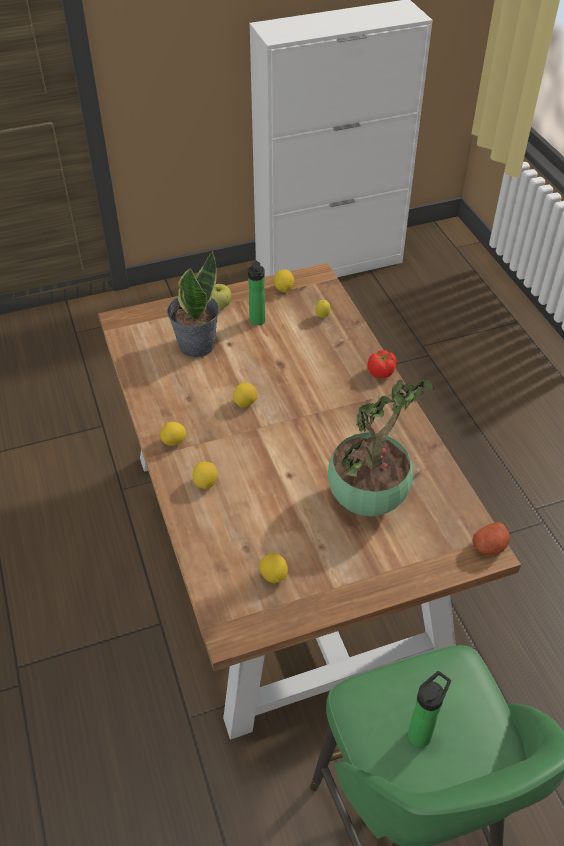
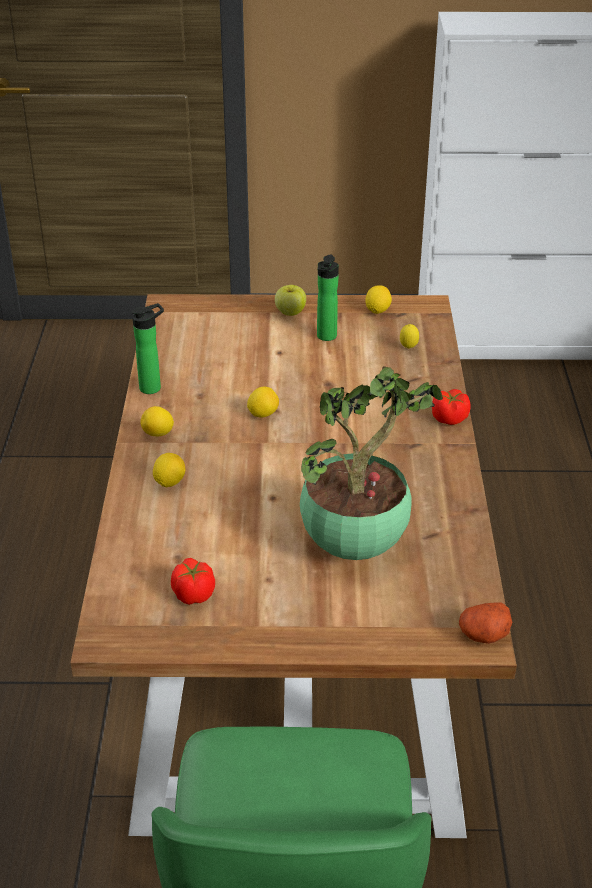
camera: 20 degrees right, 10 degrees down
potted plant [167,251,219,358] -> none
lemon [260,553,288,583] -> tomato [171,558,215,605]
bottle [408,671,451,747] -> bottle moved to [132,303,164,394]

